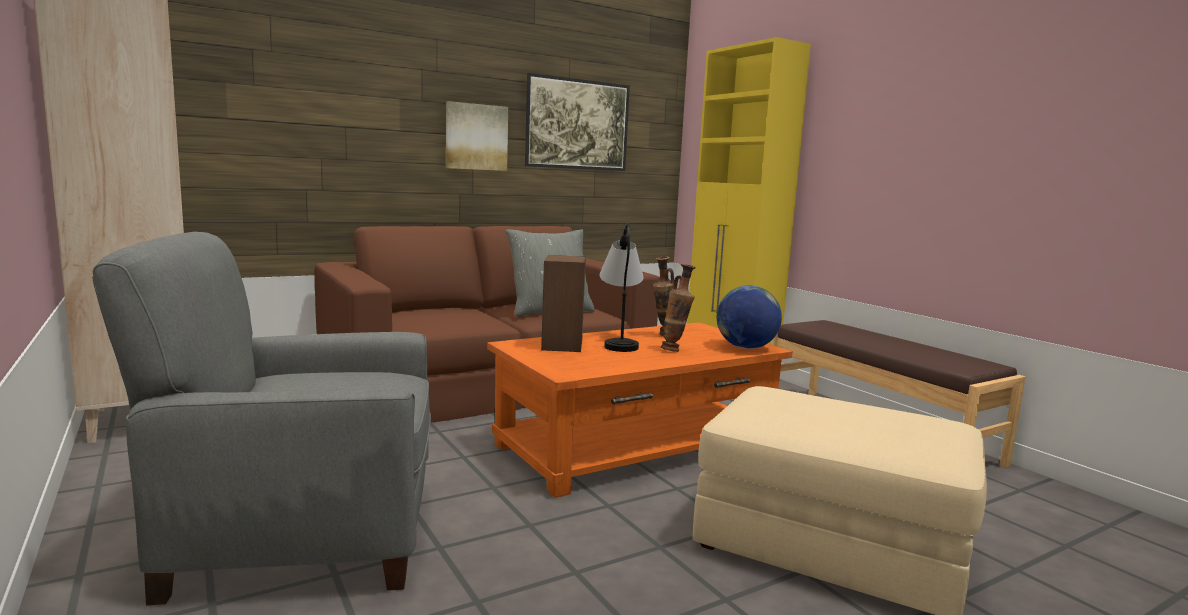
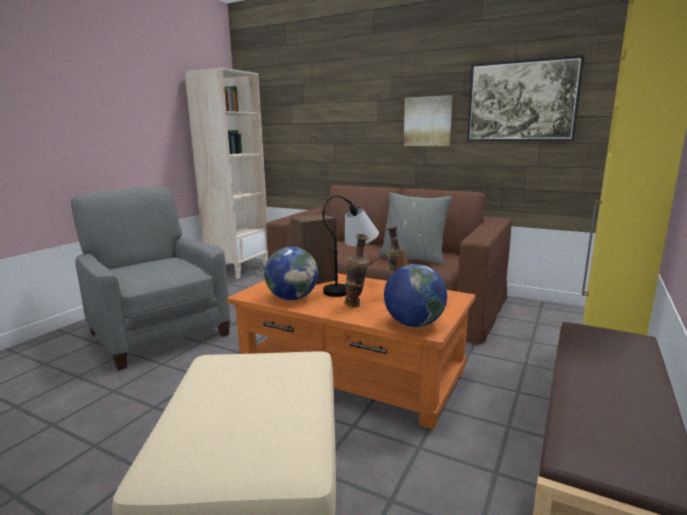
camera: 60 degrees right, 5 degrees up
none -> globe [264,247,318,300]

